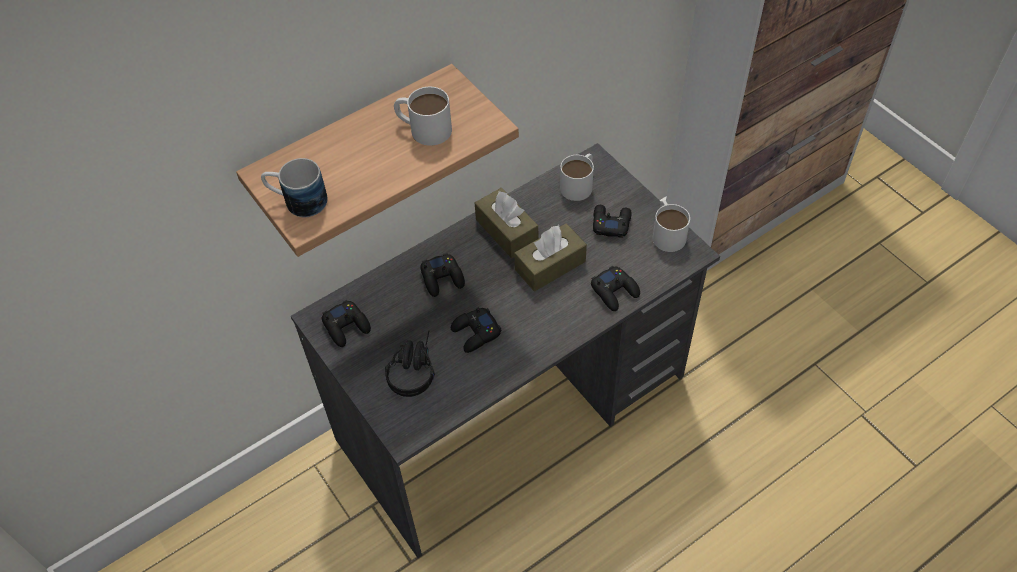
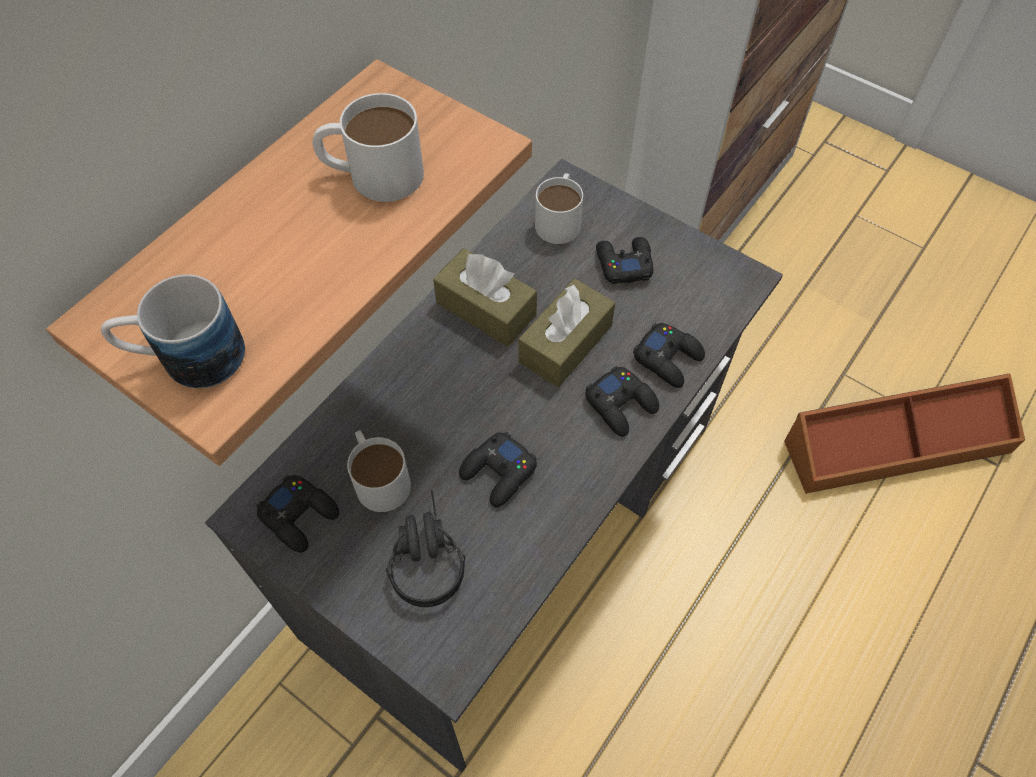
camera: 20 degrees left, 5 degrees up
black game controller [420,253,465,297] -> black game controller moved to [585,366,659,437]
white mug [653,201,690,252] -> white mug moved to [347,430,411,512]
none -> brown storage box [784,373,1025,494]

